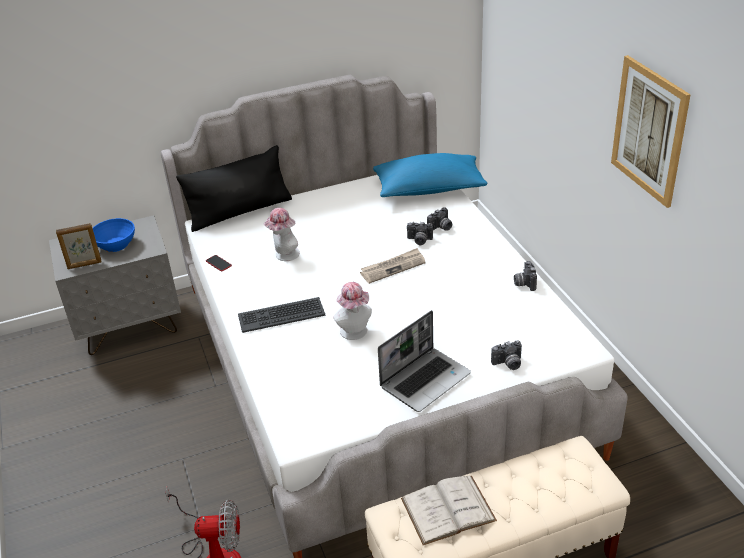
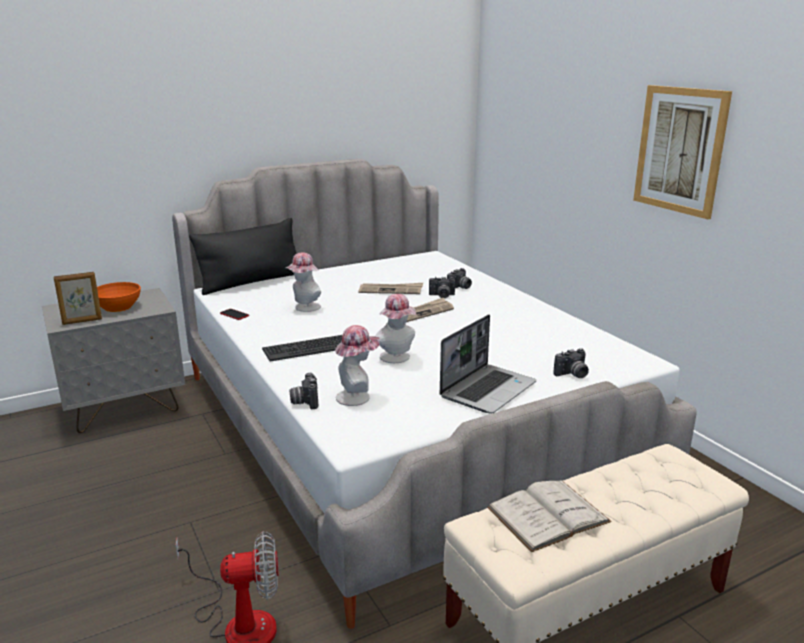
camera: 10 degrees left, 15 degrees down
blue bowl [93,218,135,252] -> orange bowl [97,282,141,312]
blue pillow [373,153,487,197] -> none
camera [514,261,537,291] -> camera moved to [289,373,318,409]
none -> hat [335,325,380,406]
none -> newspaper [359,283,423,294]

